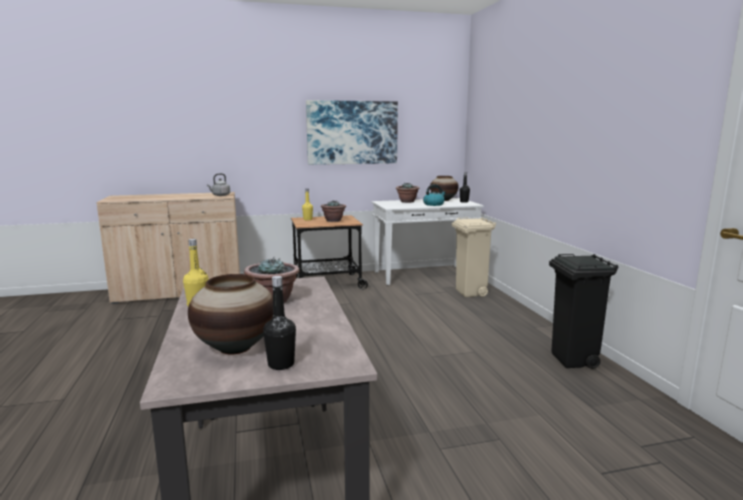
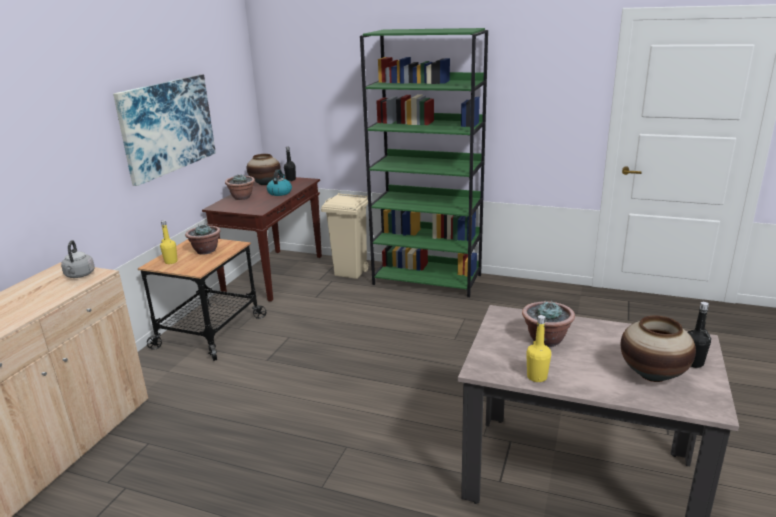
camera: 55 degrees left, 10 degrees up
white console table [372,198,484,285] -> brown console table [202,176,322,302]
black trash can [549,254,619,369] -> none
none -> green bookcase [360,28,488,297]

